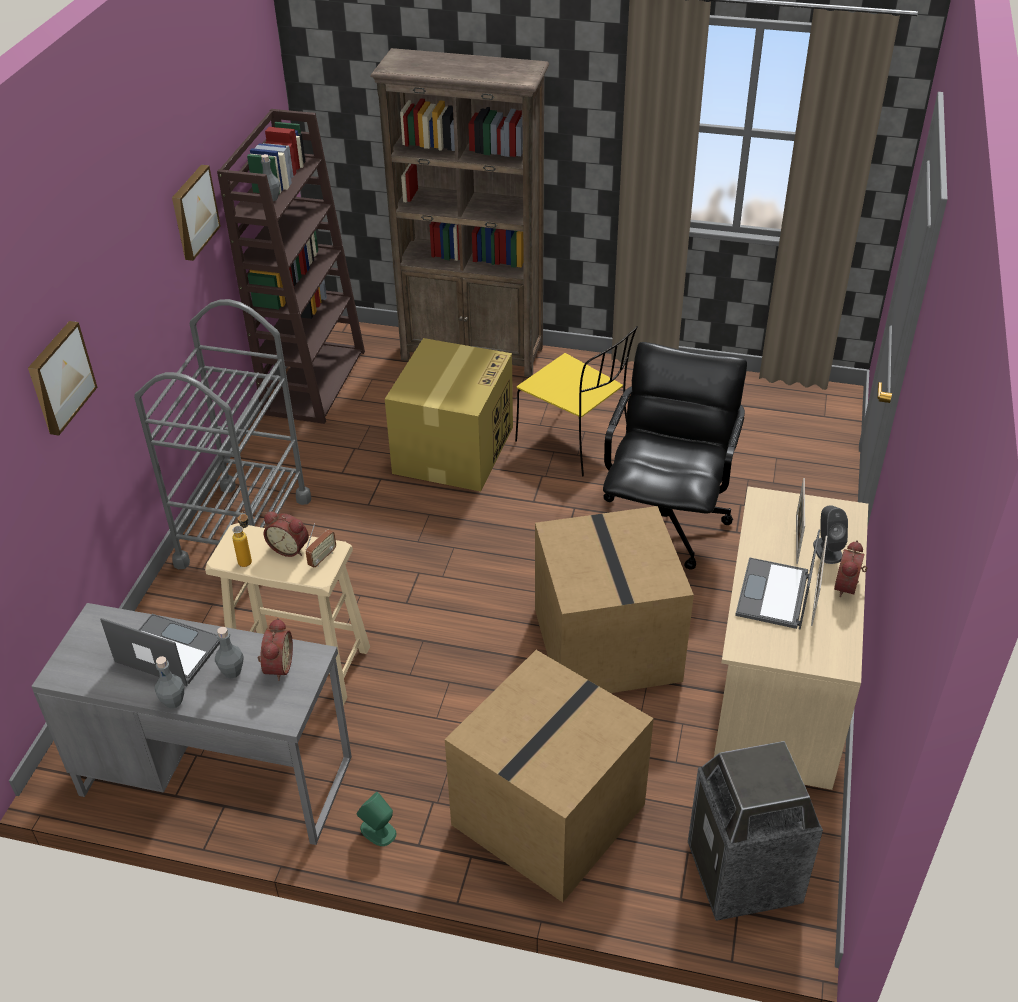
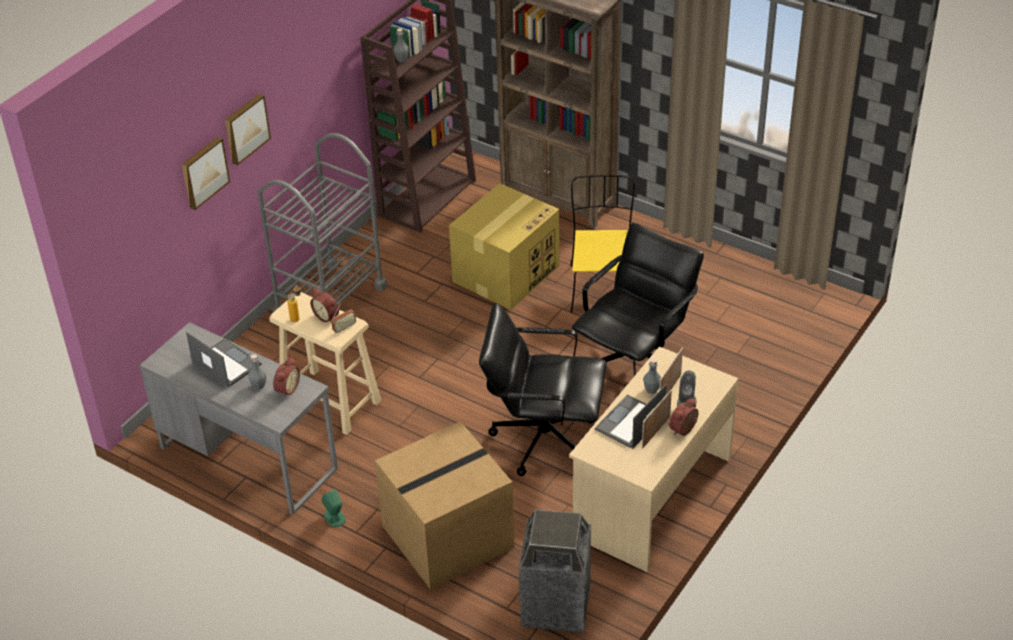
camera: 20 degrees right, 0 degrees up
grey bottle [155,656,184,708] -> grey bottle moved to [643,358,661,394]
picture [172,165,221,261] -> picture moved to [225,94,271,165]
yellow chair [515,326,638,476] -> yellow chair turned 150 degrees counterclockwise [571,175,635,313]
cardboard box [535,506,694,693] -> black office chair [479,303,607,476]

